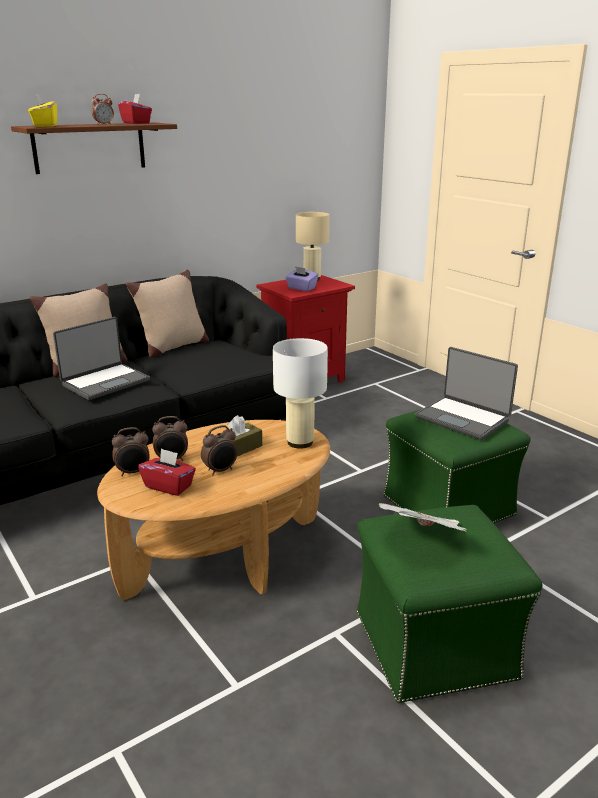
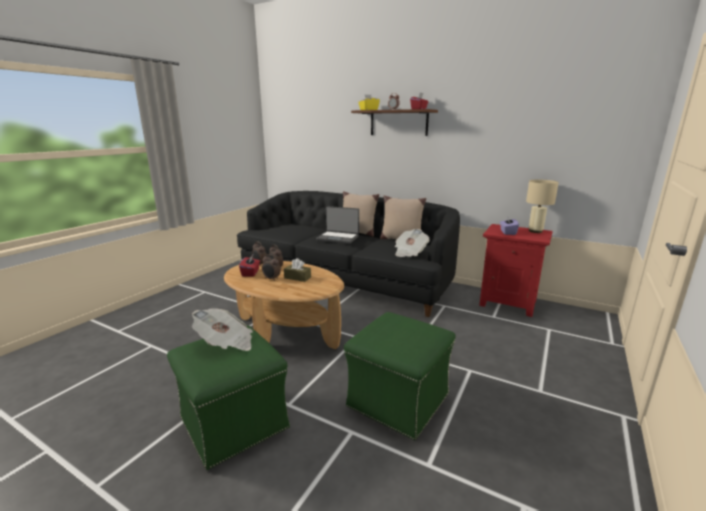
camera: 65 degrees right, 5 degrees down
white table lamp [273,338,328,449] -> none
laptop [415,347,518,440] -> none
none -> newspaper [394,229,430,257]

